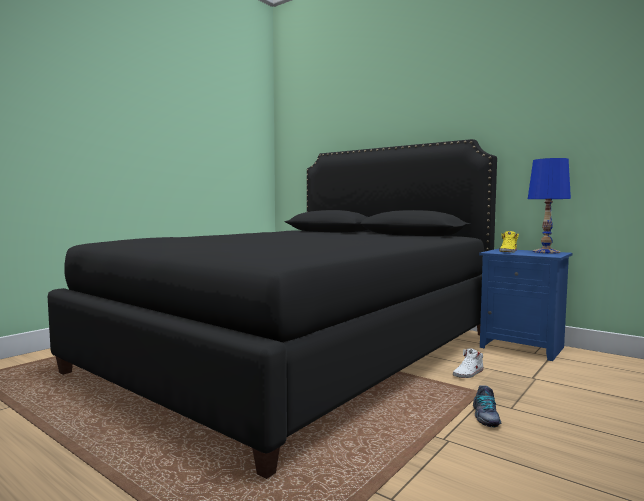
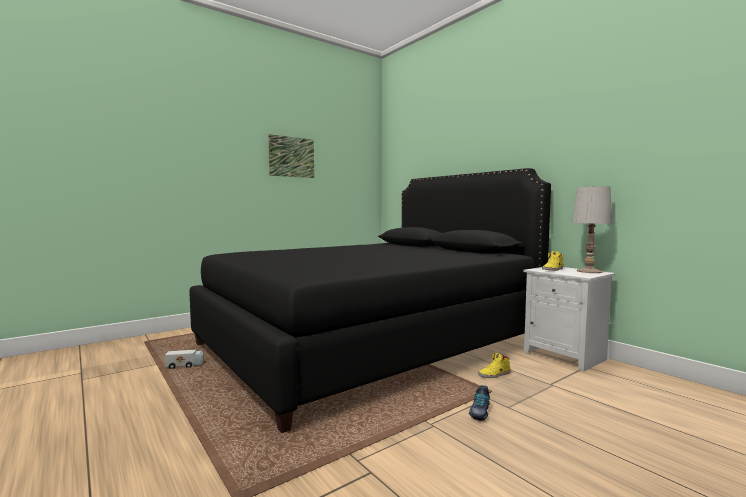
camera: 15 degrees right, 0 degrees up
white shoe [453,348,483,378] -> yellow shoe [478,353,511,378]
blue nightstand [479,249,572,361] -> white nightstand [523,267,616,372]
blue table lamp [528,158,571,253] -> white table lamp [572,186,612,273]
none -> toy truck [165,350,204,369]
none -> picture [268,134,314,178]

